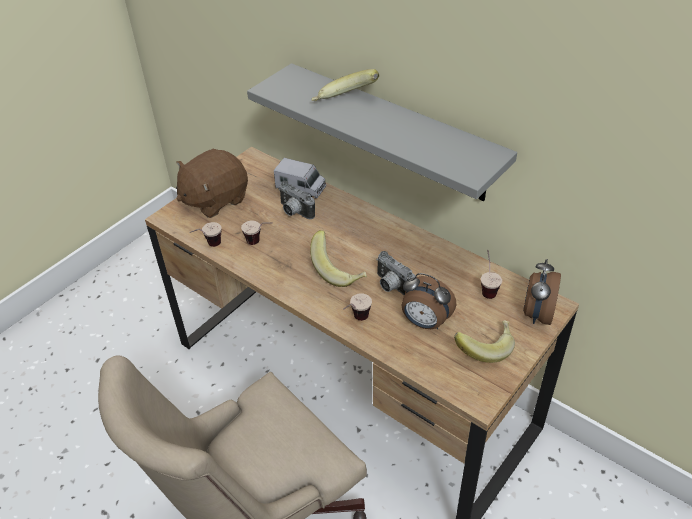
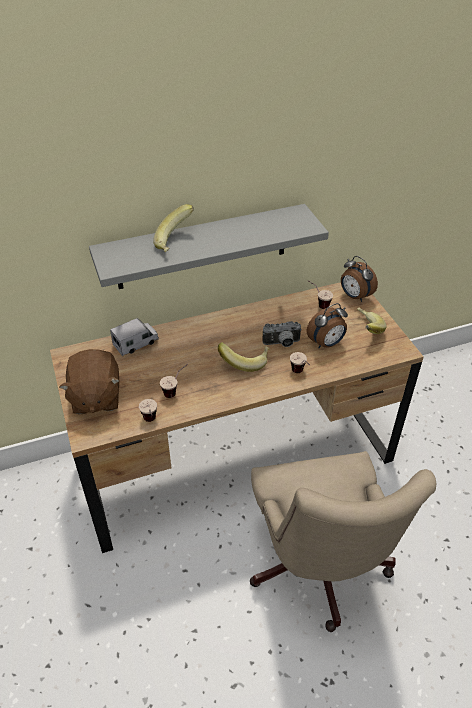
camera: 60 degrees left, 0 degrees up
camera [278,181,315,220] -> none

